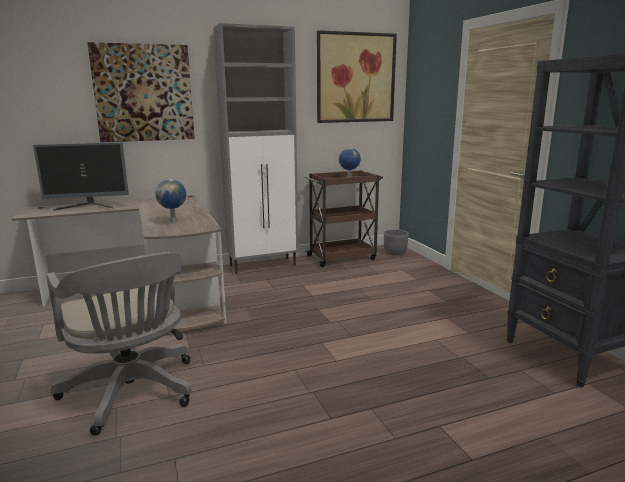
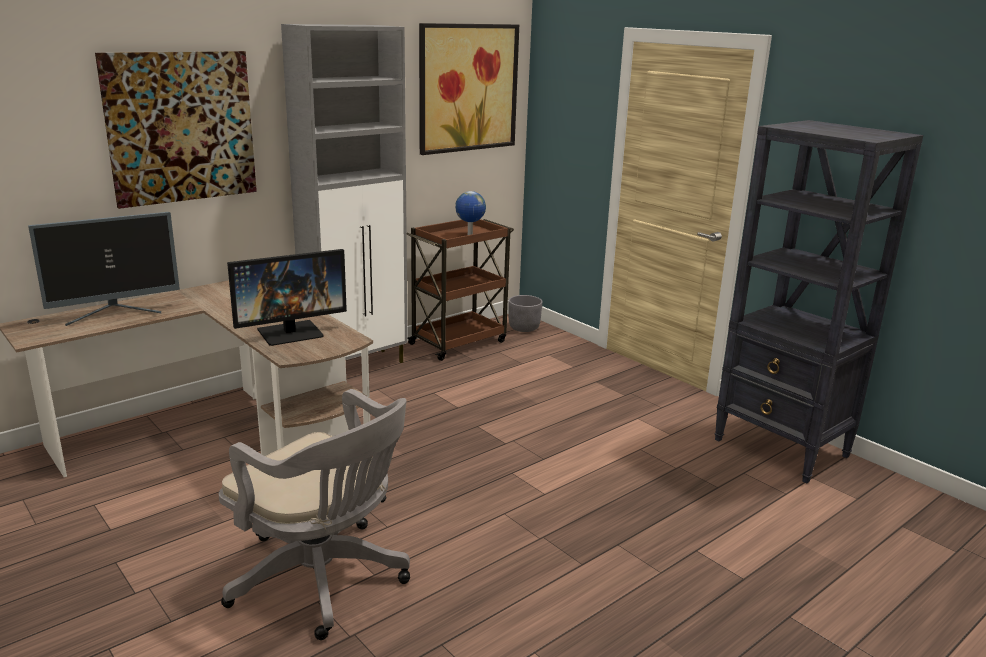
camera: 20 degrees left, 5 degrees up
globe [155,179,186,223] -> monitor [227,249,347,346]

